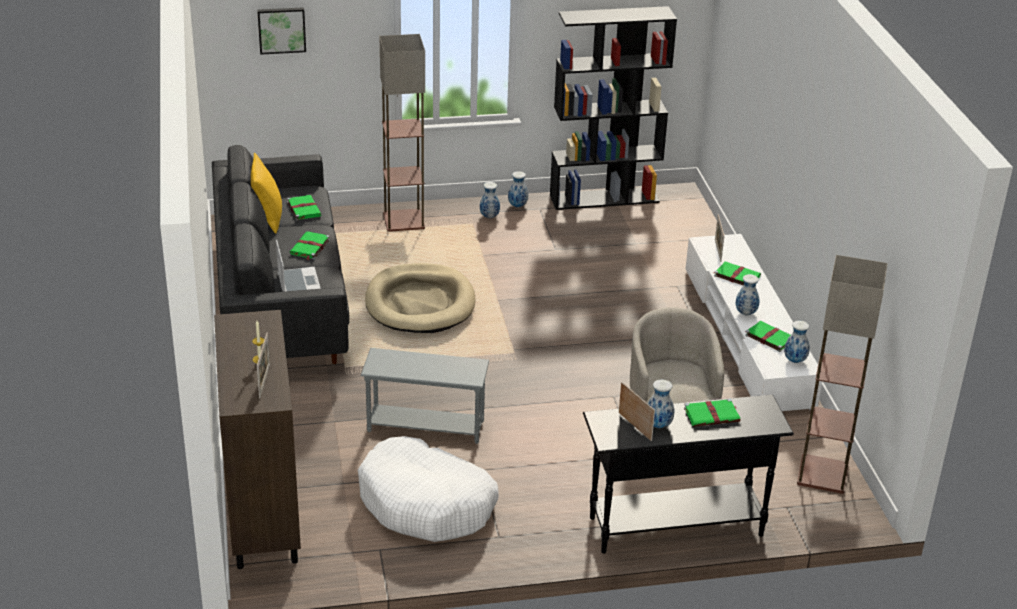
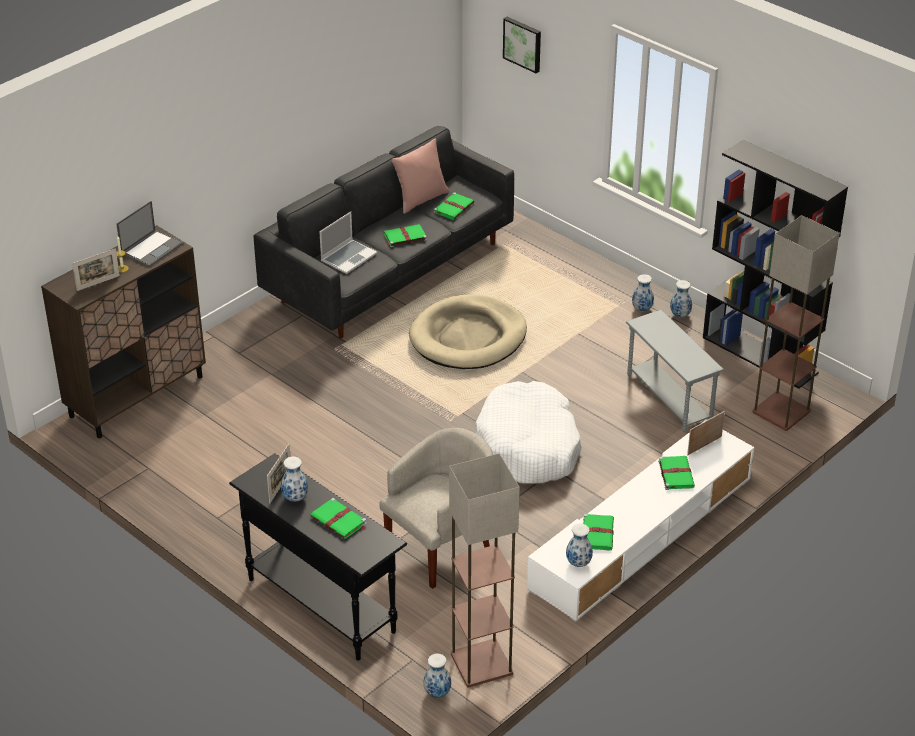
camera: 55 degrees right, 5 degrees up
yellow pillow [251,153,282,233] -> pink pillow [391,139,449,214]
white dog bed [358,436,499,542] -> white dog bed moved to [475,381,582,484]
grey side table [361,348,489,444] -> grey side table moved to [626,310,724,432]
floor lamp [379,34,425,232] -> floor lamp moved to [752,215,840,431]
vase [736,274,759,315] -> vase moved to [423,653,451,698]
none -> laptop [116,201,184,267]

